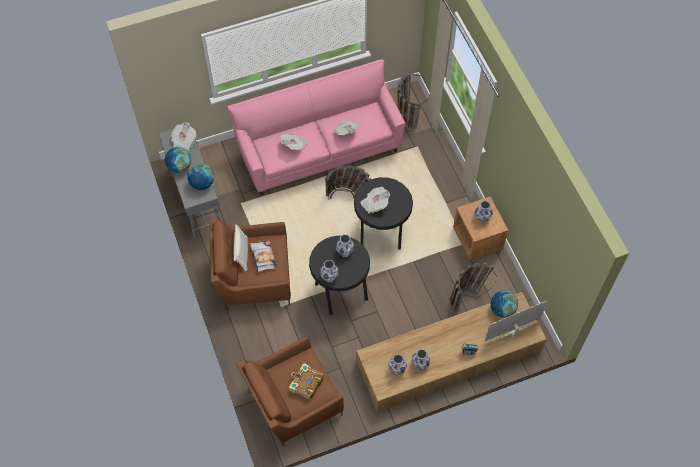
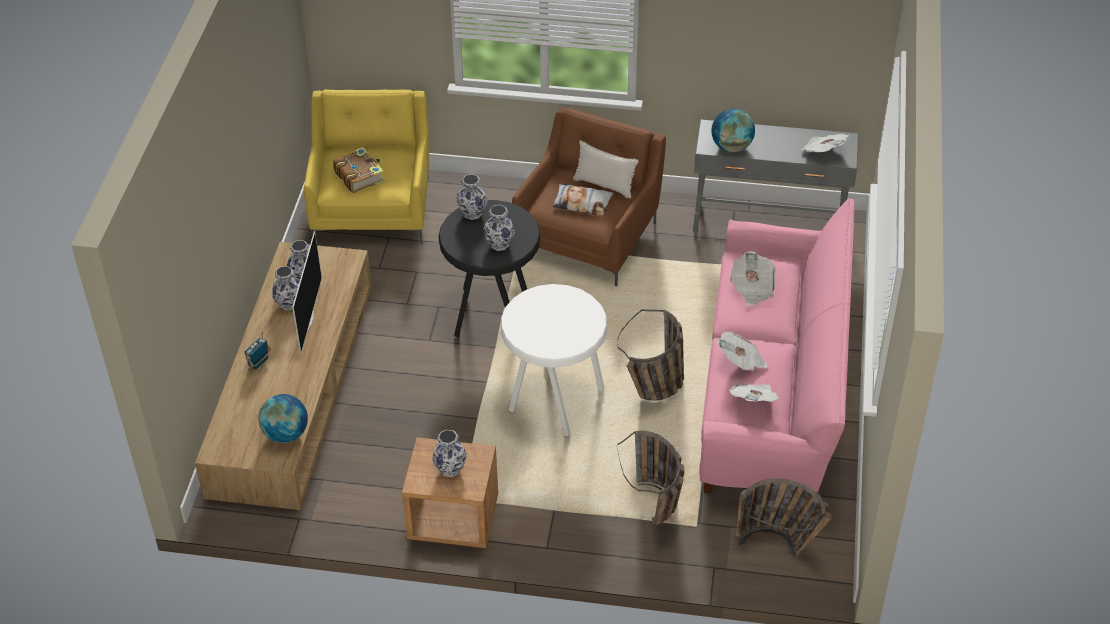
camera: 120 degrees right, 15 degrees down
globe [165,147,191,173] -> none
brown armchair [236,336,344,446] -> yellow armchair [304,89,429,245]
black stool [354,177,413,250] -> white stool [501,284,607,436]
newspaper [361,187,390,214] -> newspaper moved to [729,383,780,402]
basket [450,263,496,312] -> basket moved to [617,431,684,526]
television [485,300,548,341] -> television moved to [292,231,322,354]

